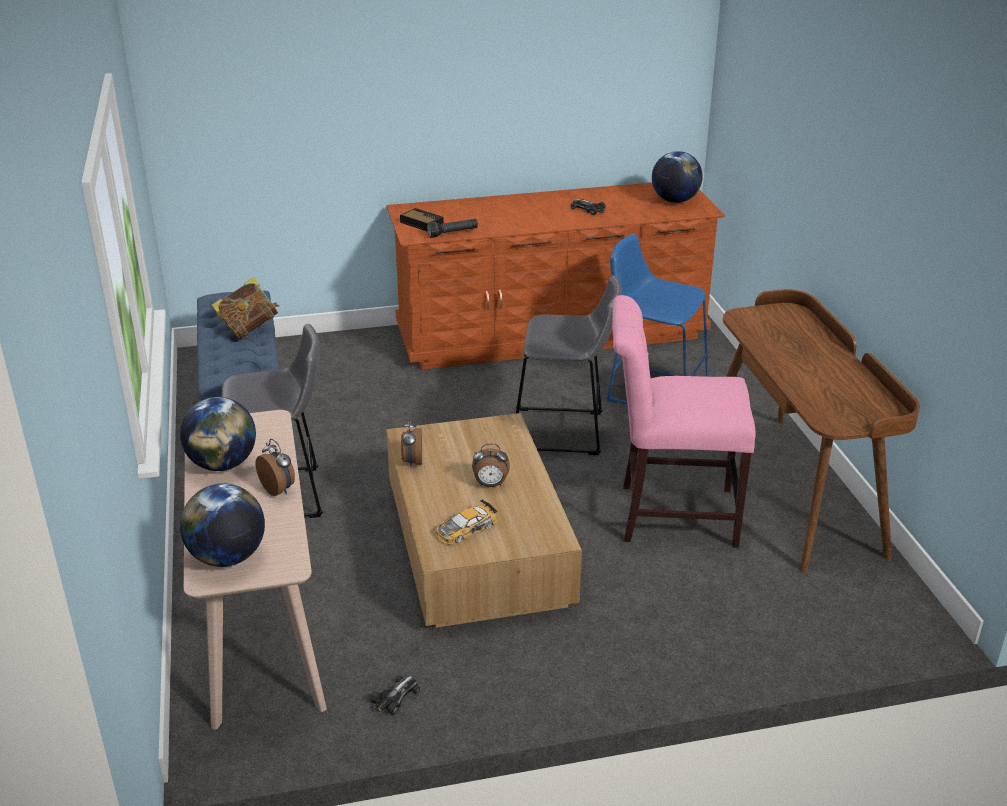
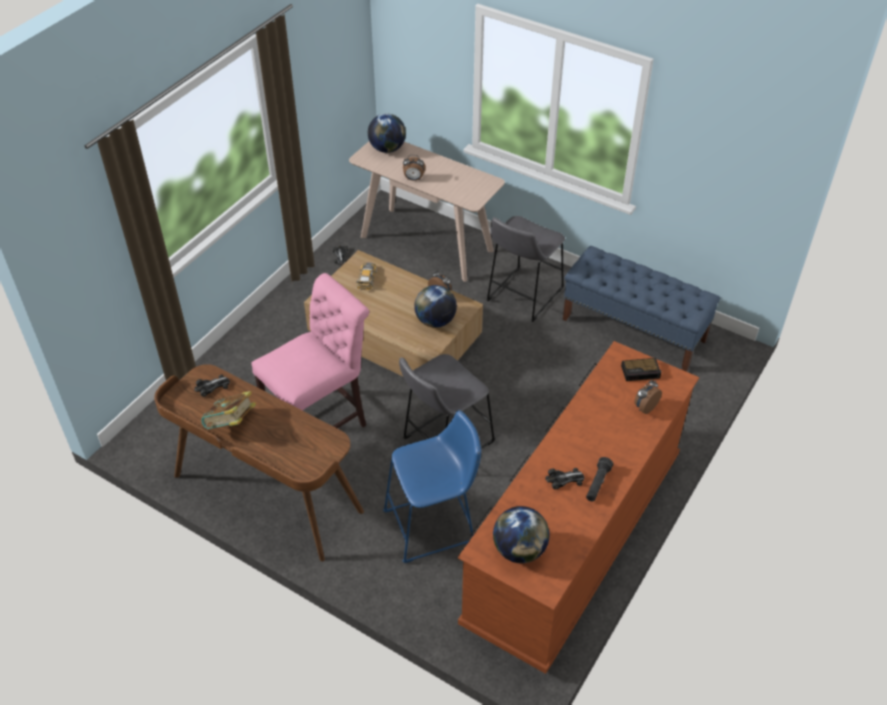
camera: 135 degrees right, 15 degrees up
globe [180,397,256,471] -> globe moved to [414,285,457,328]
book [212,277,280,340] -> book moved to [201,391,256,429]
black flashlight [427,219,478,238] -> black flashlight moved to [586,457,613,502]
alarm clock [472,444,510,487] -> alarm clock moved to [634,379,662,414]
none -> toy car [194,375,230,397]

